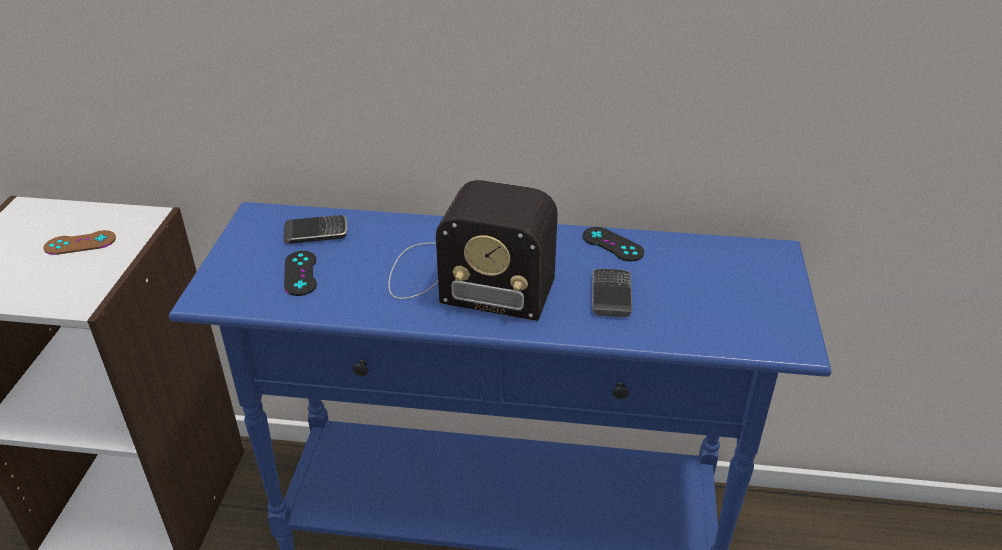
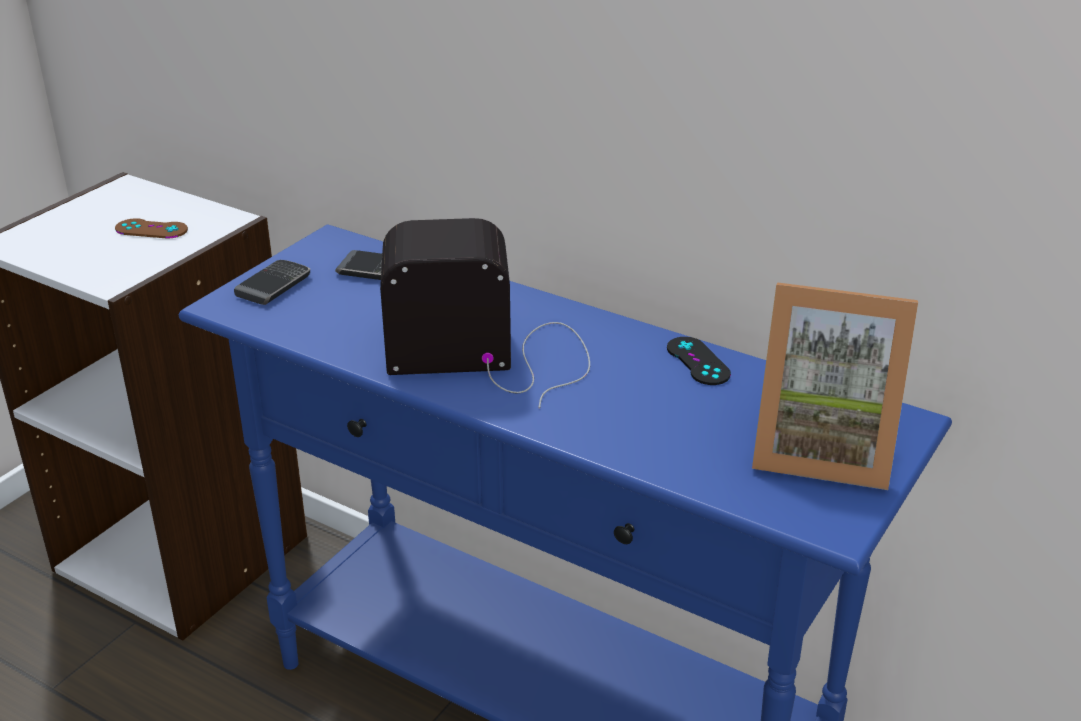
camera: 25 degrees right, 5 degrees down
black game controller [284,251,317,296] -> none
radio [388,180,558,321] -> radio turned 135 degrees clockwise [380,218,590,409]
phone [592,269,632,317] -> phone moved to [234,260,310,305]
none -> picture frame [752,282,918,490]

